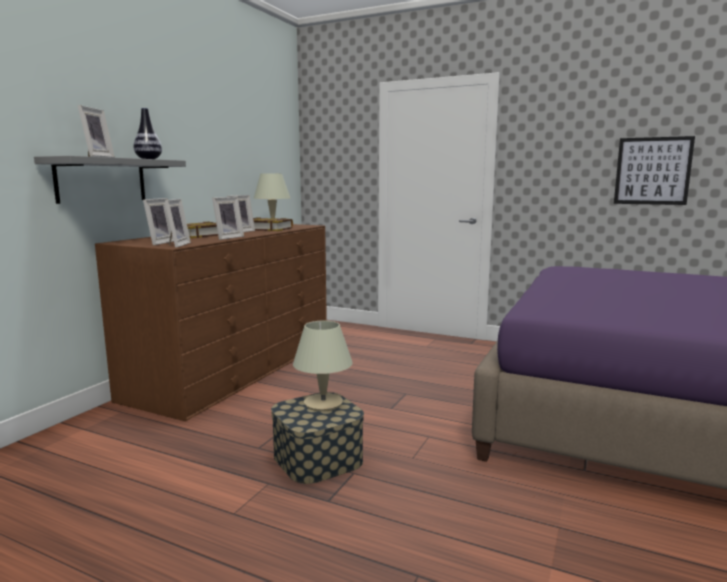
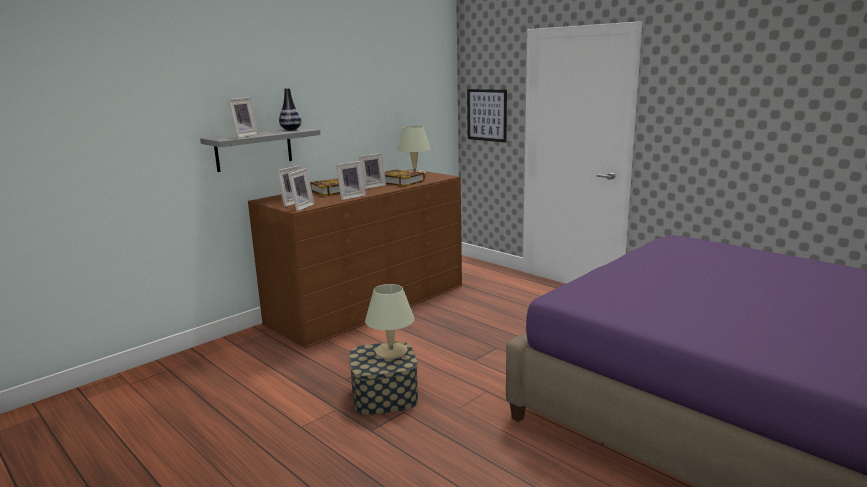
camera: 20 degrees right, 5 degrees up
picture [614,136,695,205] -> picture moved to [467,89,507,143]

